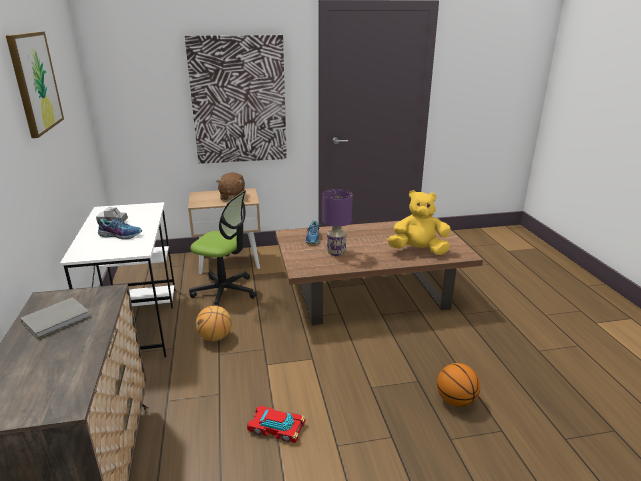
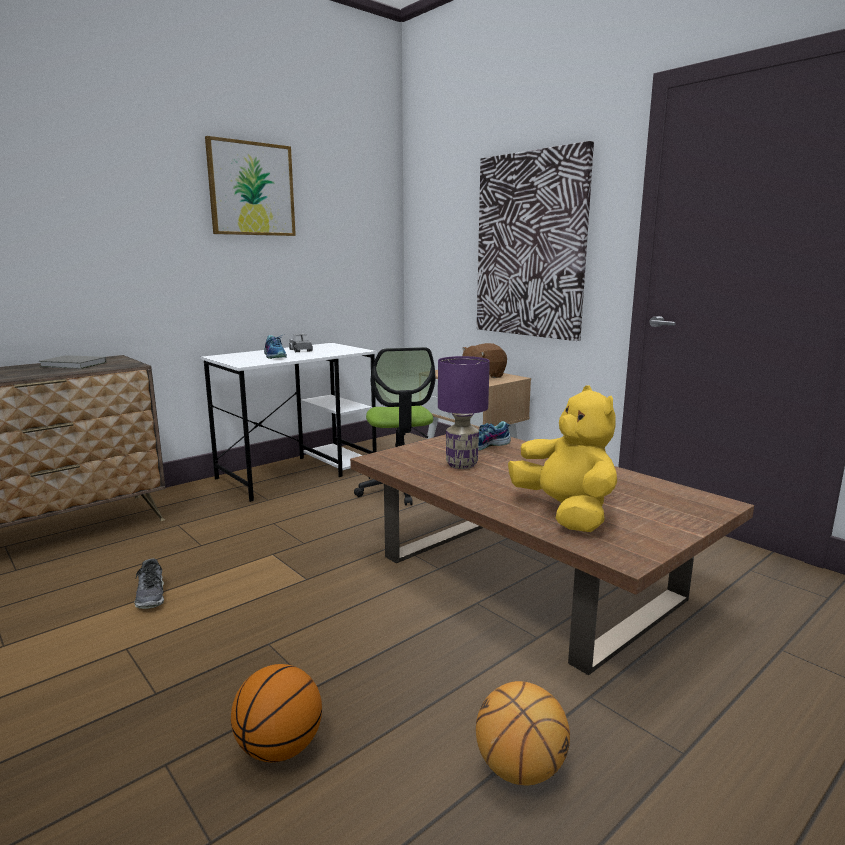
camera: 60 degrees right, 10 degrees down
basketball [196,306,232,341] -> basketball moved to [476,681,570,785]
toy car [247,406,306,443] -> shoe [135,558,164,609]

